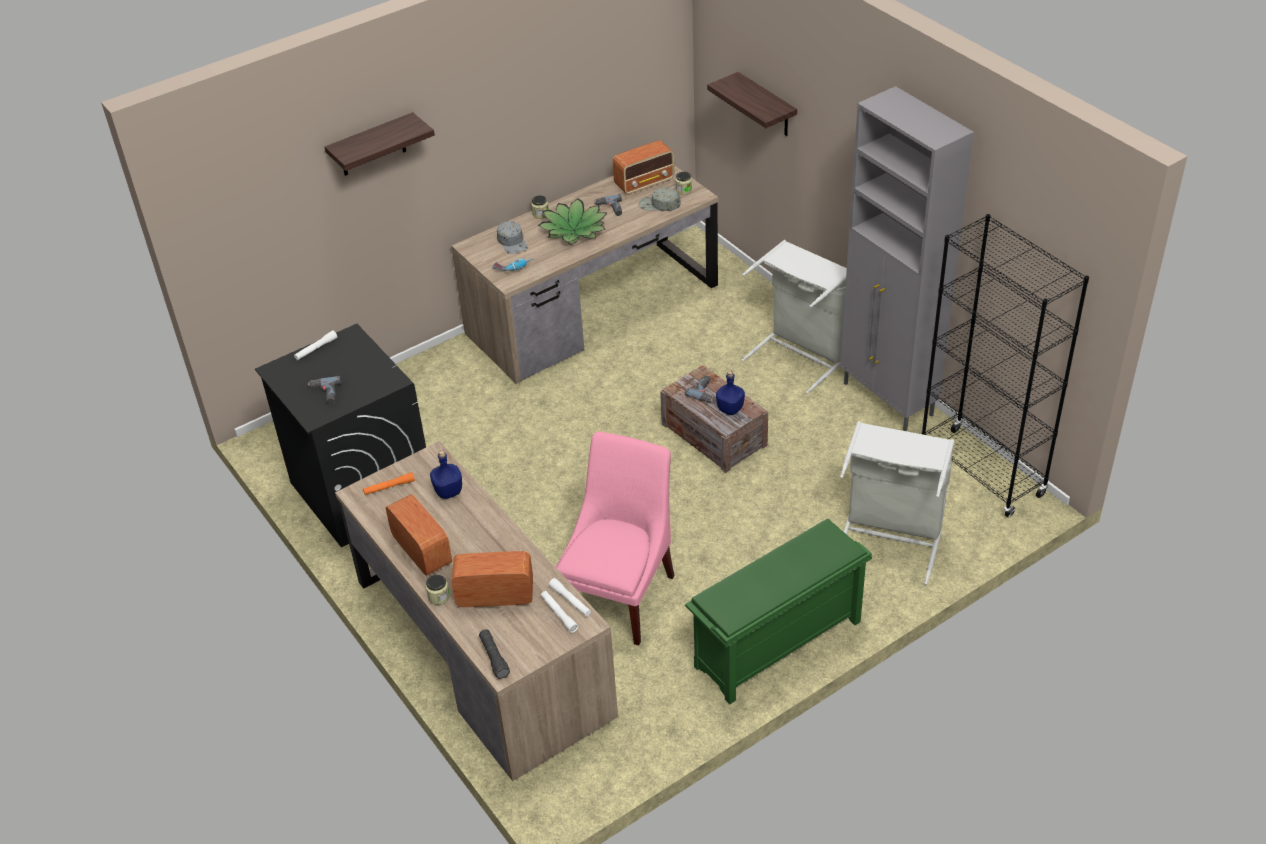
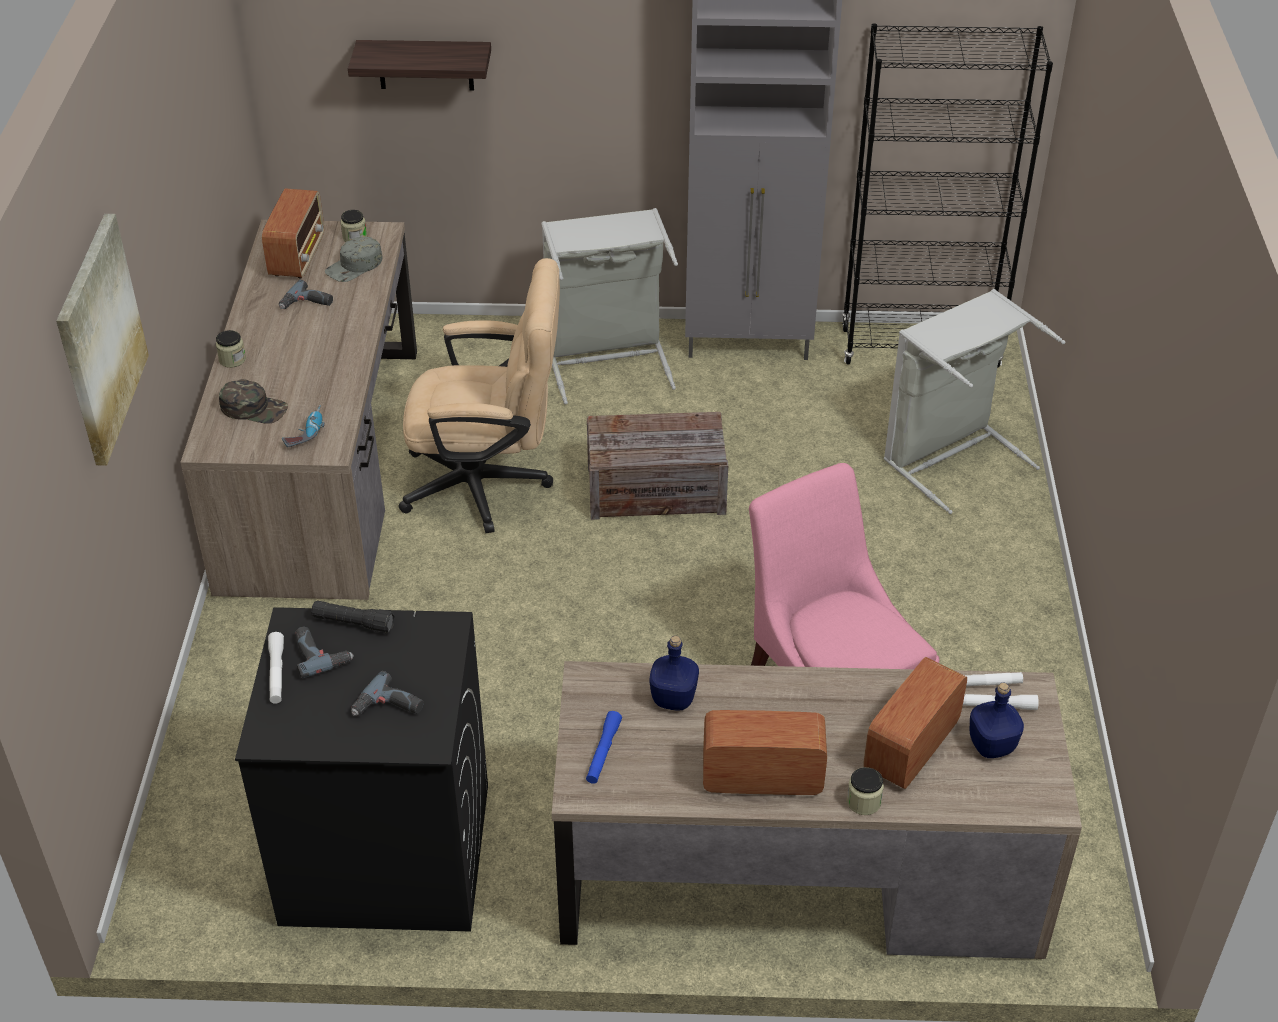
camera: 55 degrees left, 0 degrees up
shelf [325,112,435,176] -> picture [56,214,149,466]
orange flashlight [363,472,415,495] -> blue flashlight [586,711,622,784]
black flashlight [479,629,510,679] -> black flashlight moved to [311,601,395,633]
grey cap [497,221,528,254] -> green cap [219,379,288,424]
potted plant [538,198,607,245] -> none
power drill [685,375,713,403] -> power drill moved to [295,627,354,679]
green shoe rack [685,519,872,704] -> none
blue bottle [716,371,745,415] -> blue bottle moved to [970,683,1024,758]
none -> beige office chair [398,258,560,533]

